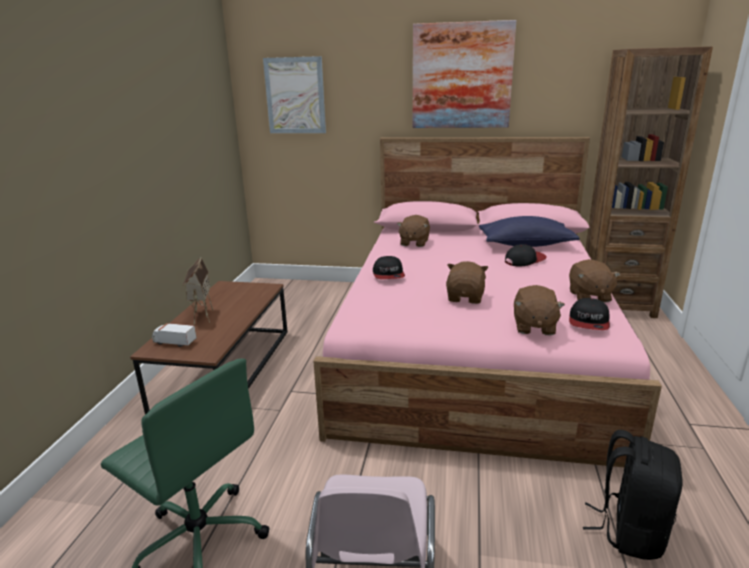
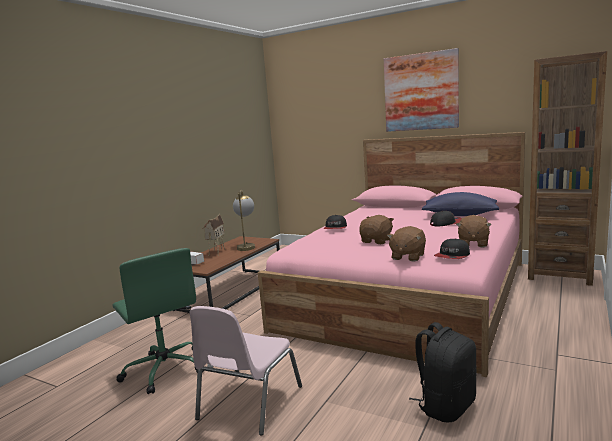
camera: 20 degrees right, 10 degrees down
picture [263,56,326,133] -> none
brown plush toy [397,215,430,247] -> none
none -> table lamp [233,190,255,251]

